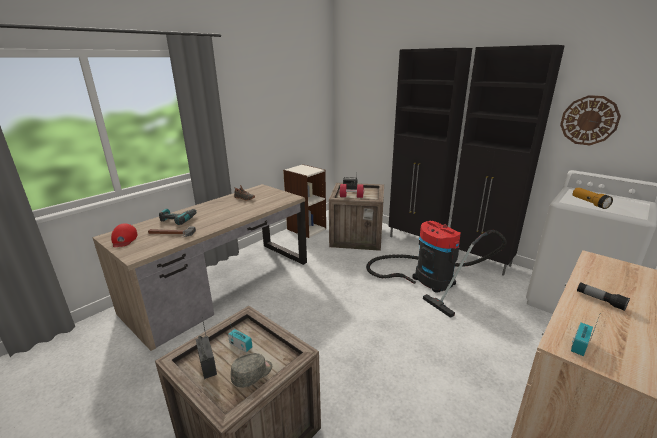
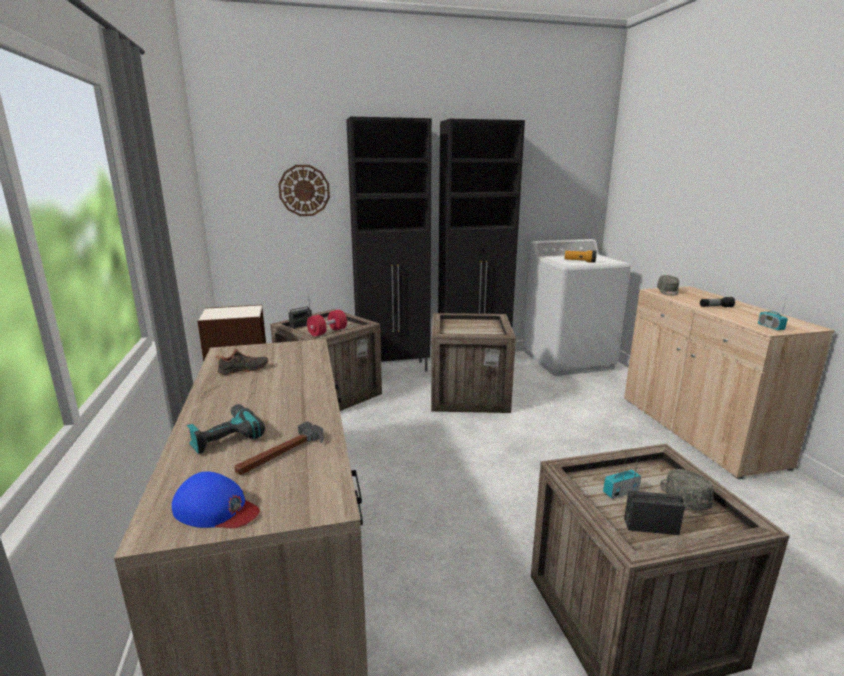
camera: 55 degrees left, 5 degrees down
red cap [111,223,138,247] -> blue cap [172,471,260,528]
vacuum cleaner [366,221,507,318] -> crate [431,313,516,413]
wall clock [560,95,621,145] -> wall clock moved to [278,165,330,216]
none -> grey cap [657,275,679,296]

